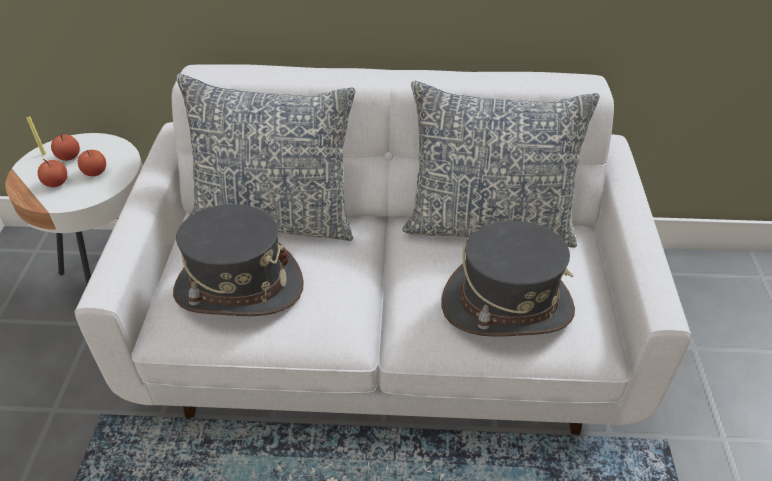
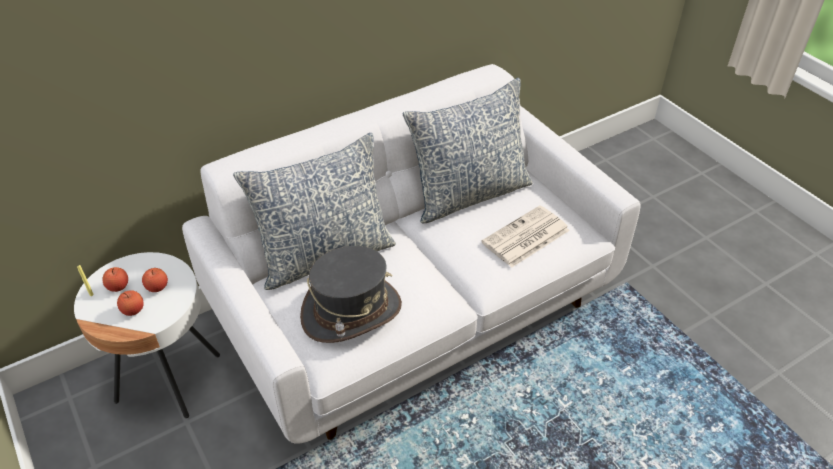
camera: 35 degrees left, 0 degrees up
grey hat [441,221,575,337] -> newspaper [481,205,570,268]

